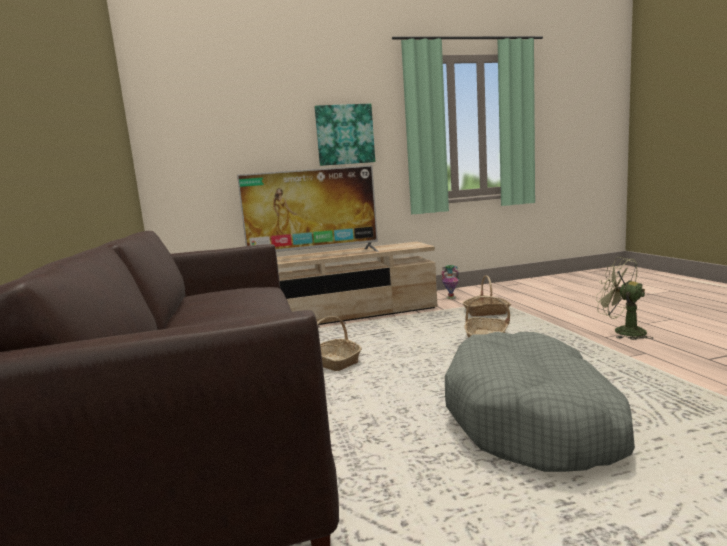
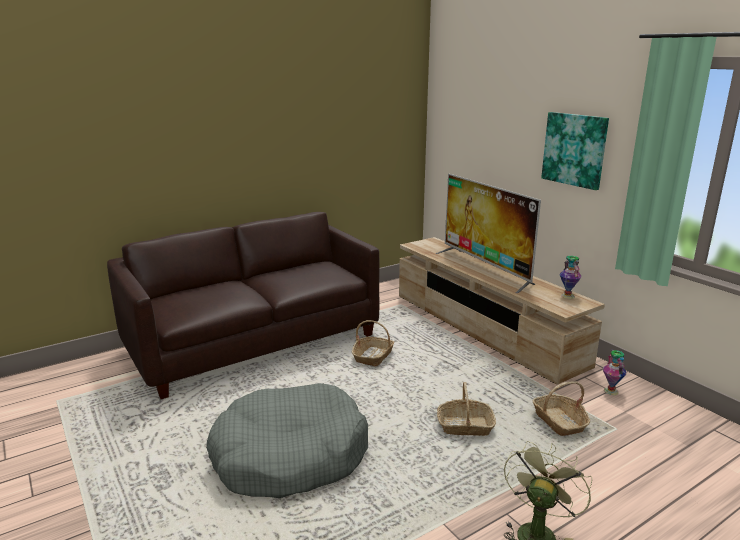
camera: 70 degrees right, 10 degrees up
none -> vase [560,256,581,299]

